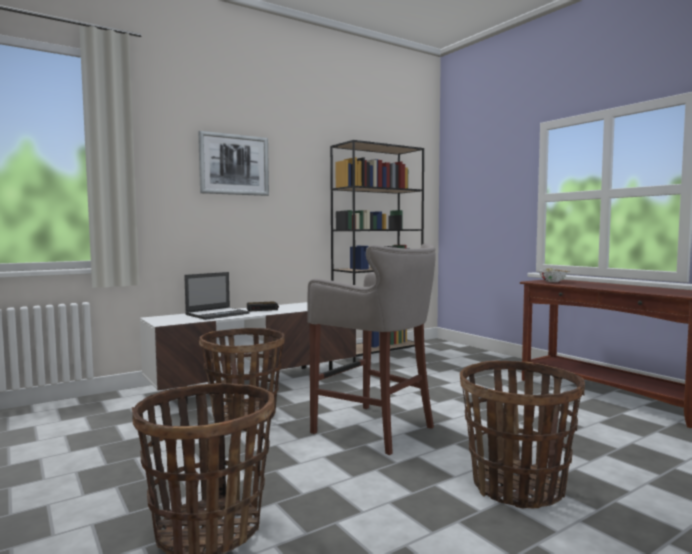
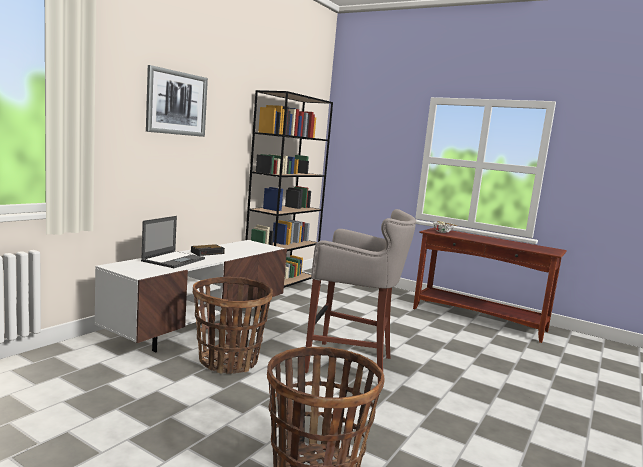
camera: 25 degrees left, 5 degrees up
basket [460,361,585,508] -> none

